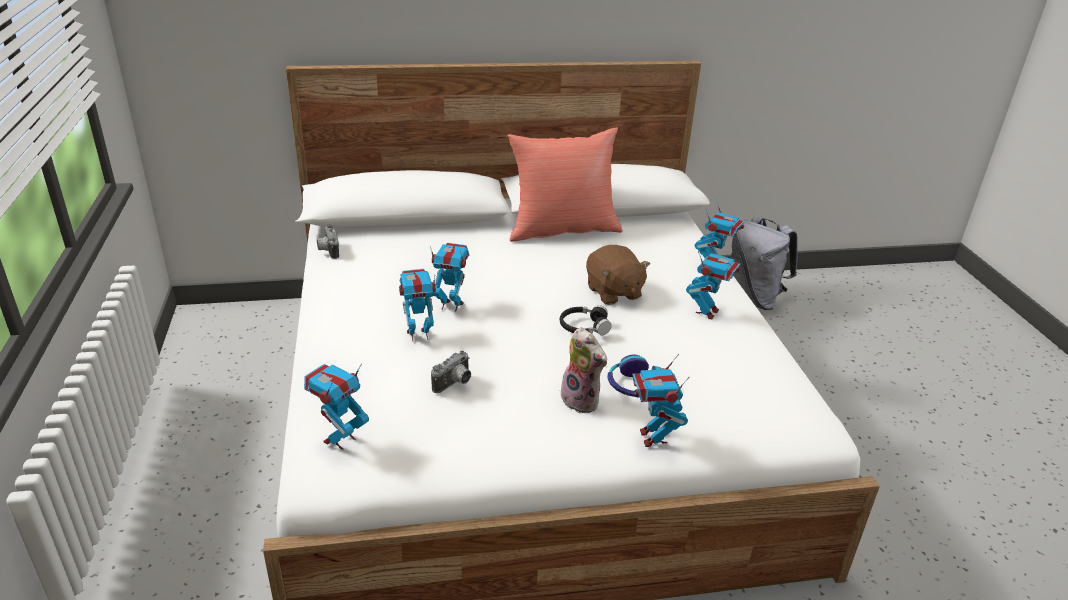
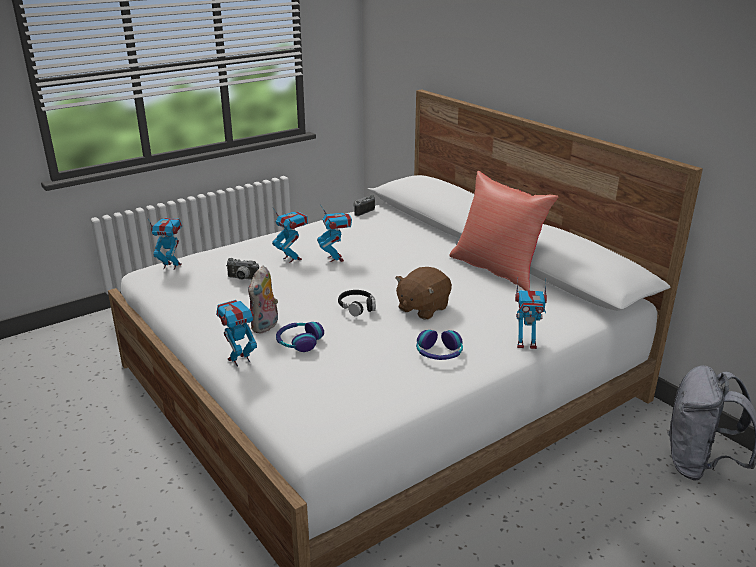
camera: 65 degrees right, 5 degrees down
toy robot [686,239,741,319] -> headphones [416,330,463,360]

